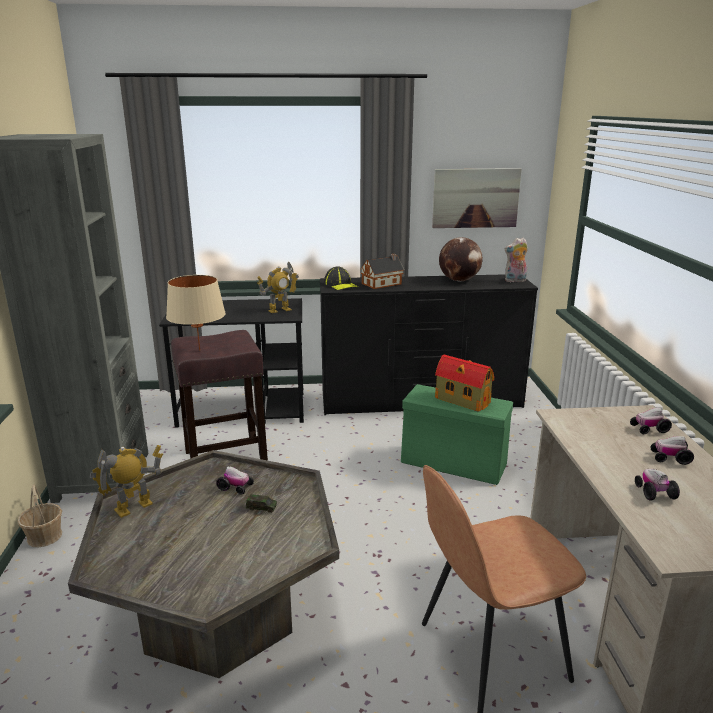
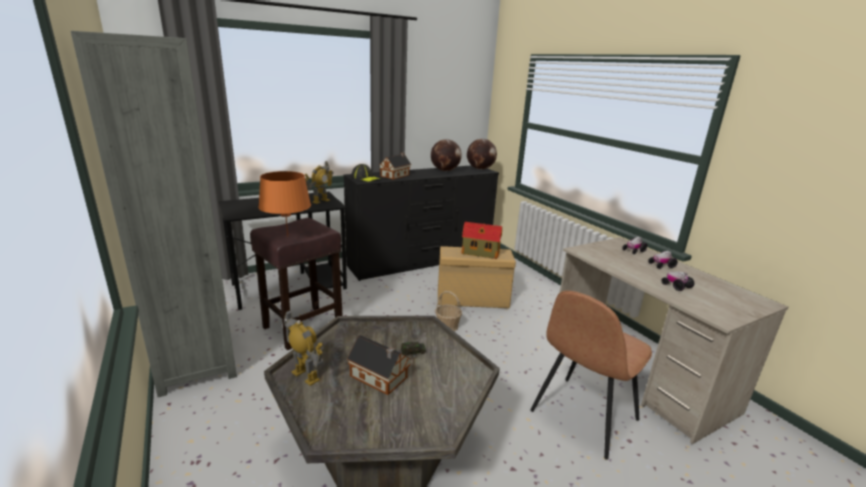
camera: 25 degrees left, 0 degrees up
basket [17,484,62,547] -> basket moved to [435,291,462,331]
toy robot [90,445,163,518] -> toy robot turned 105 degrees clockwise [284,310,324,386]
beige table lamp [166,275,226,351] -> orange table lamp [258,171,311,237]
toy car [216,466,254,495] -> none
green storage box [401,384,513,485] -> beige storage box [438,246,516,308]
picture [432,168,522,228] -> none
plush toy [504,238,528,282] -> globe [467,139,497,170]
none -> toy house [347,335,410,395]

